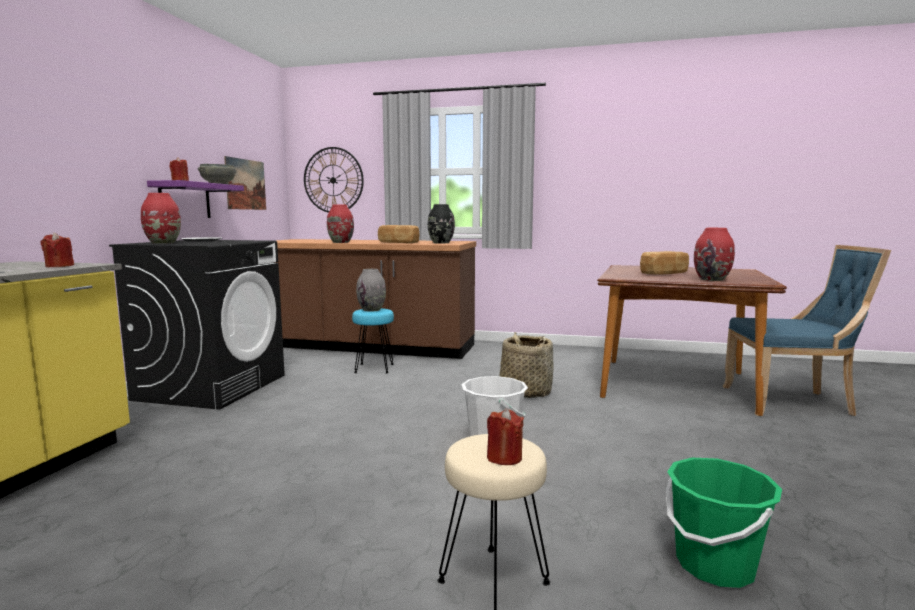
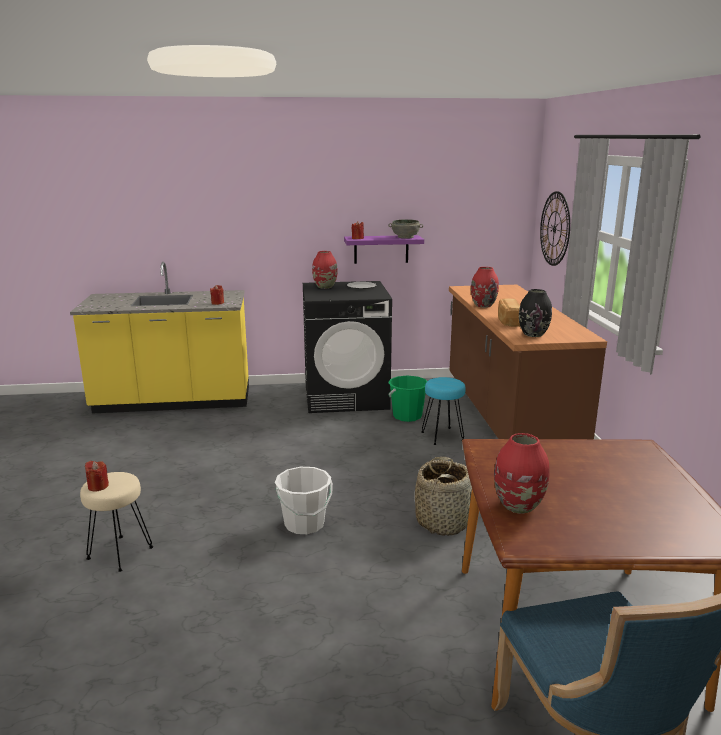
camera: 70 degrees right, 10 degrees up
picture [224,156,266,210] -> none
grey vase [356,269,386,312] -> none
bread [640,251,689,274] -> none
green bucket [666,458,782,588] -> green bucket moved to [388,376,427,422]

